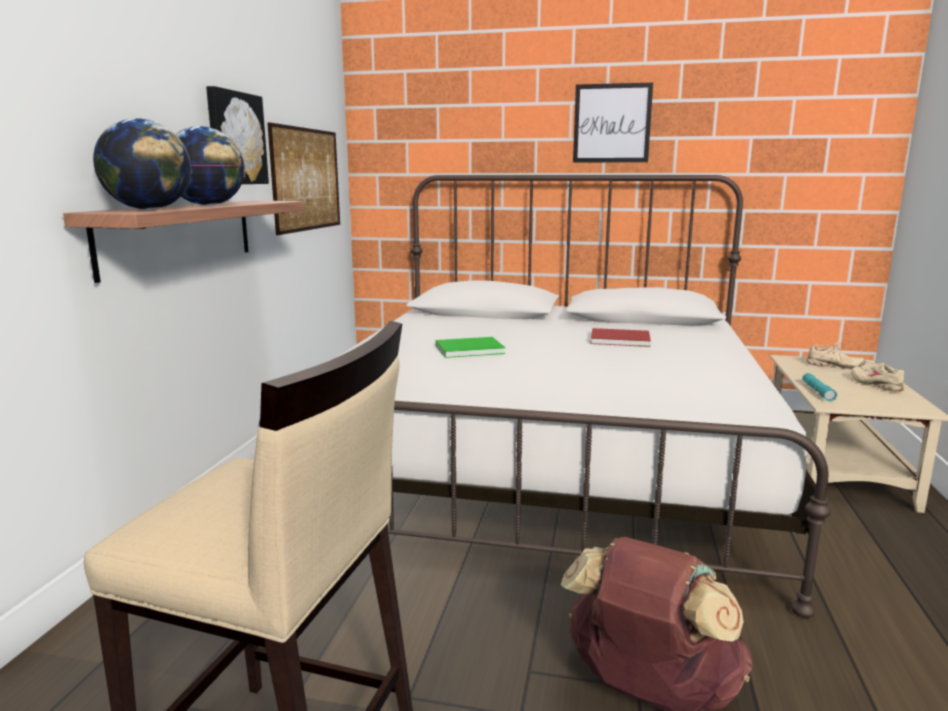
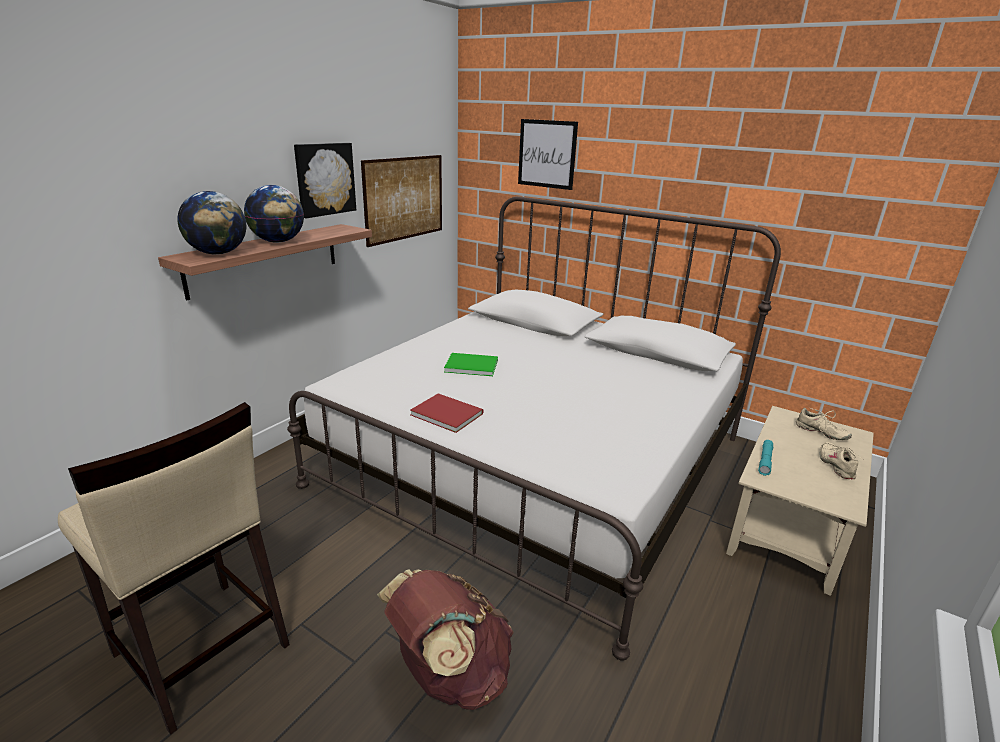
camera: 20 degrees right, 10 degrees up
picture [573,83,653,163] -> picture moved to [518,119,578,190]
red book [590,328,651,347] -> red book moved to [410,393,483,433]

